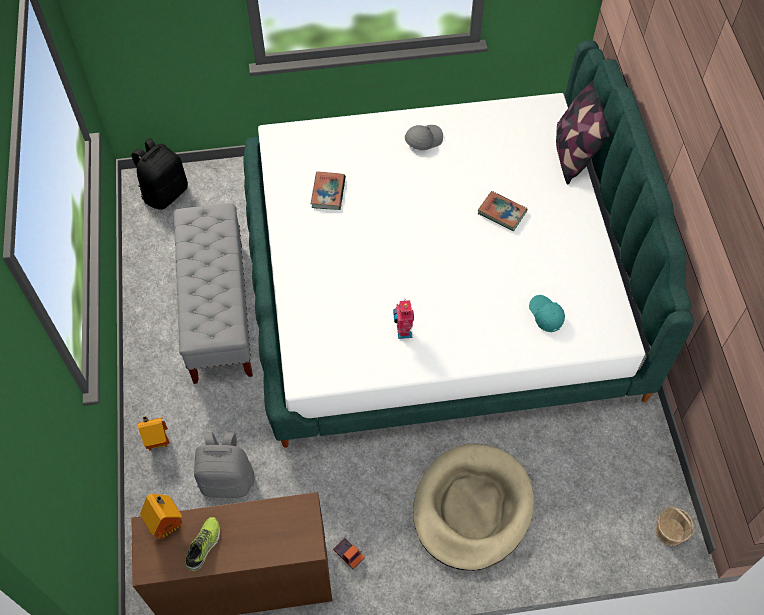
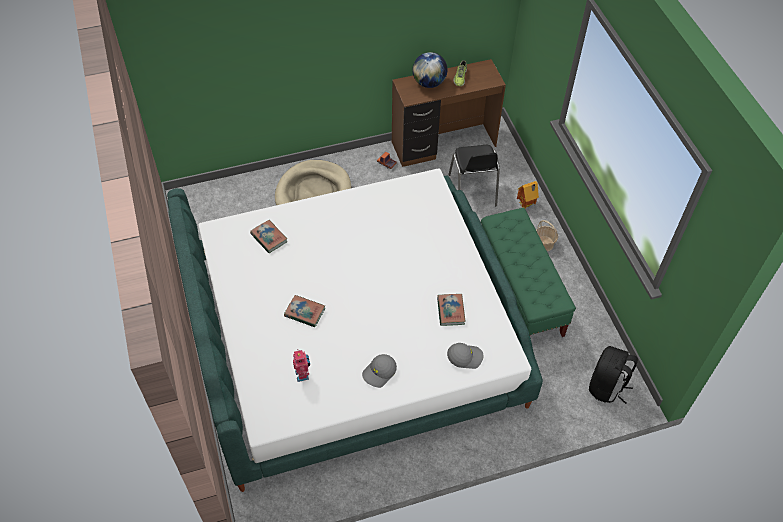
camera: 170 degrees right, 5 degrees down
toy house [140,494,183,539] -> none
grey bench [174,203,253,384] -> green bench [481,208,576,337]
grey backpack [194,432,254,498] -> black chair [448,145,500,206]
toy robot [393,300,414,339] -> toy robot moved to [293,350,310,382]
turquoise cap [529,295,565,332] -> book [250,220,287,253]
pillow [556,79,610,184] -> none
basket [655,506,694,546] -> basket moved to [536,220,558,251]
none -> globe [413,52,447,88]
none -> grey cap [447,343,483,369]

